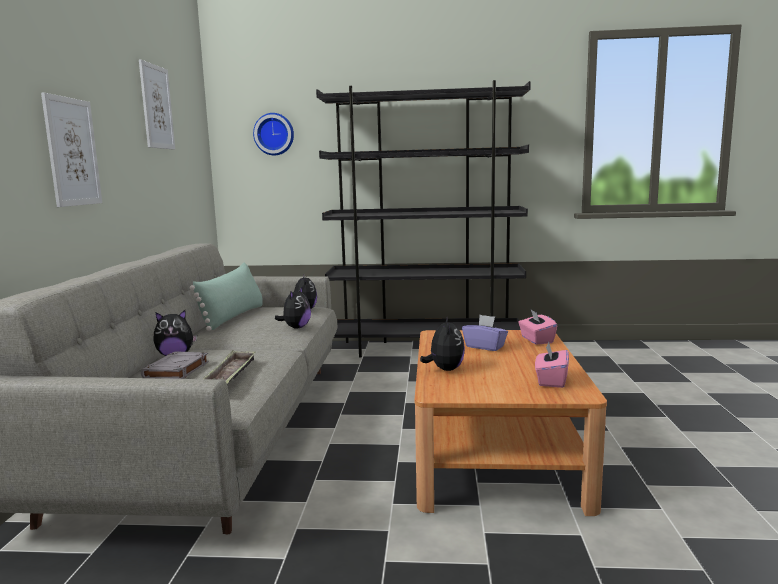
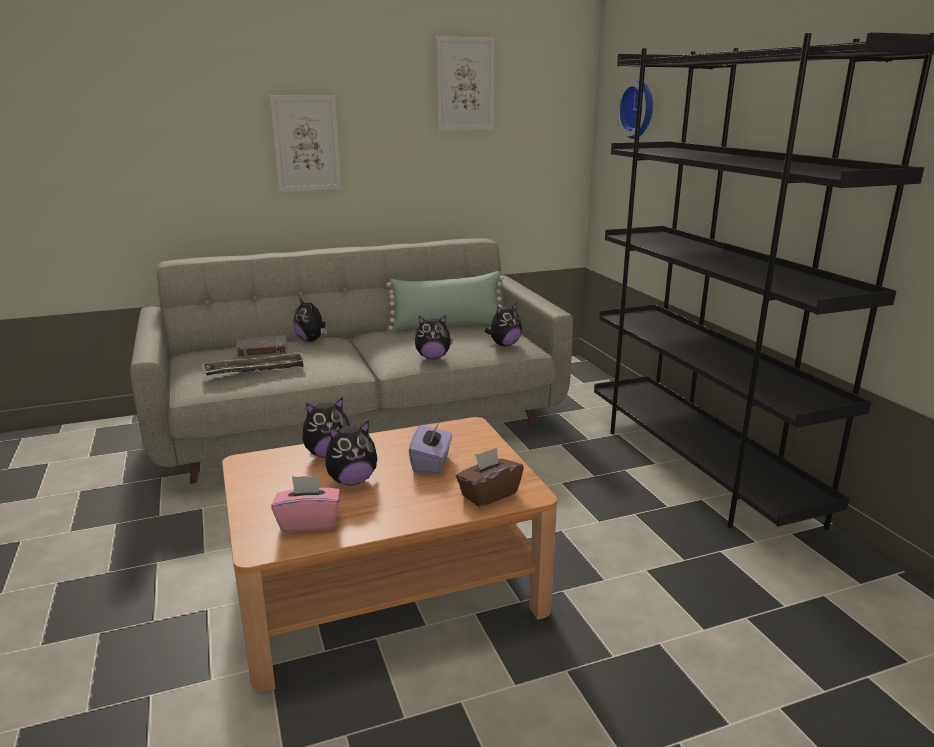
camera: 65 degrees right, 10 degrees up
pink tissue box [518,310,557,345] -> brown tissue box [456,448,524,507]
none -> plush toy [325,420,377,485]

